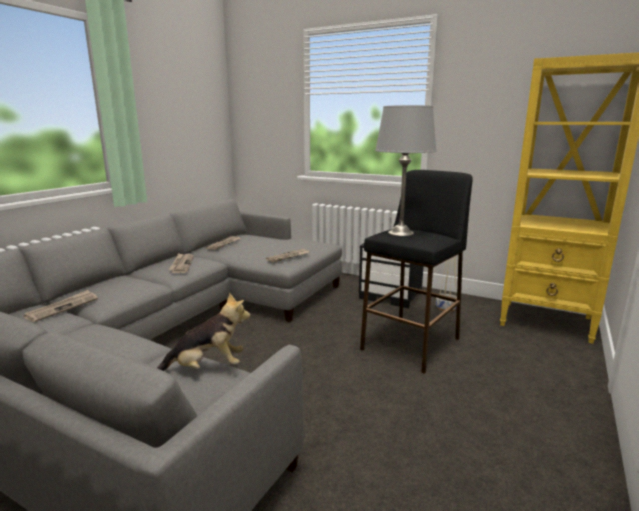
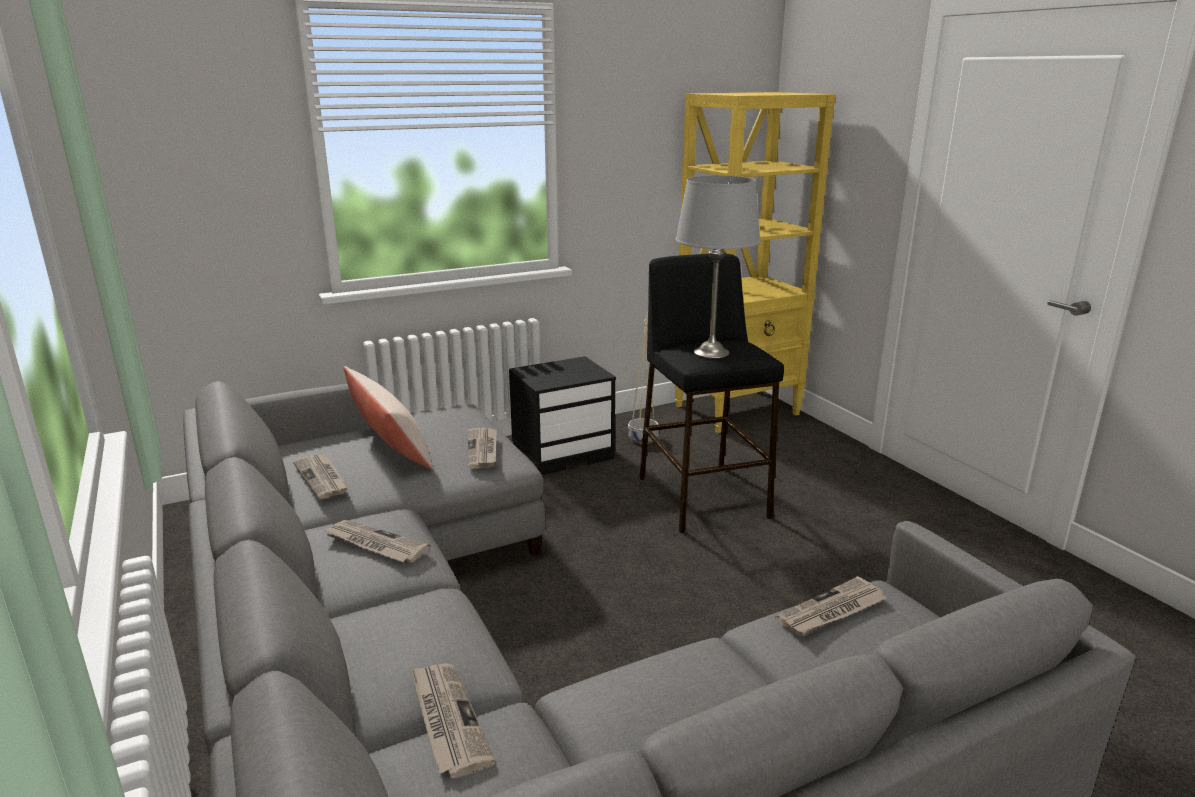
camera: 55 degrees left, 5 degrees up
plush toy [157,293,250,371] -> newspaper [775,576,886,636]
none -> beige pillow [343,366,434,471]

